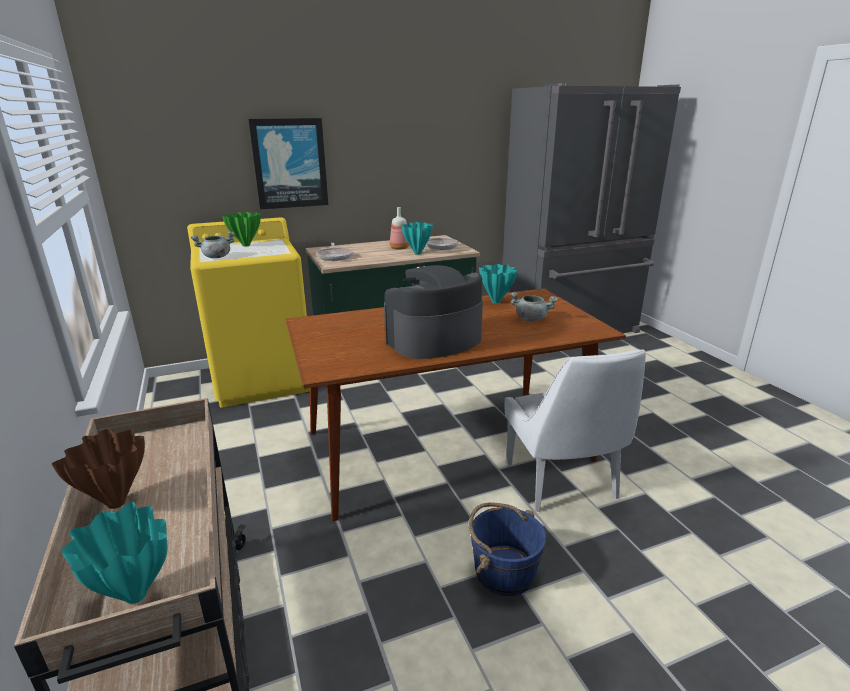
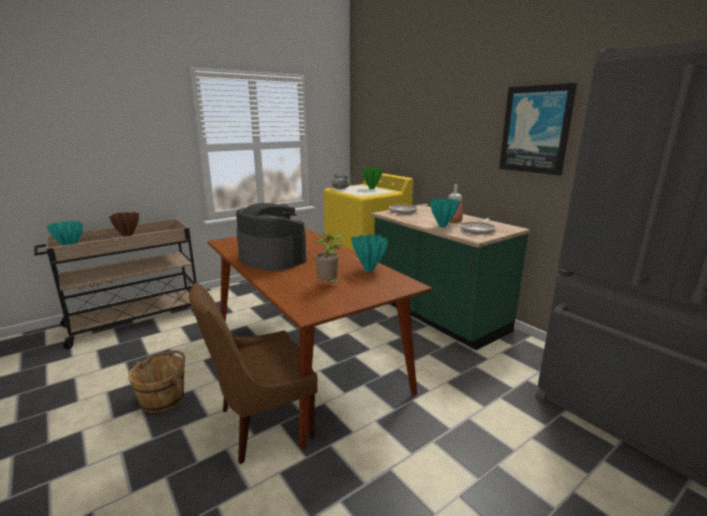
camera: 75 degrees right, 5 degrees down
picture [248,118,328,209] -> picture moved to [499,83,577,176]
blue bucket [469,503,546,596] -> brown bucket [128,350,185,413]
white chair [504,350,646,512] -> brown chair [189,282,318,464]
grey cooking pot [510,292,558,321] -> potted plant [315,233,343,283]

